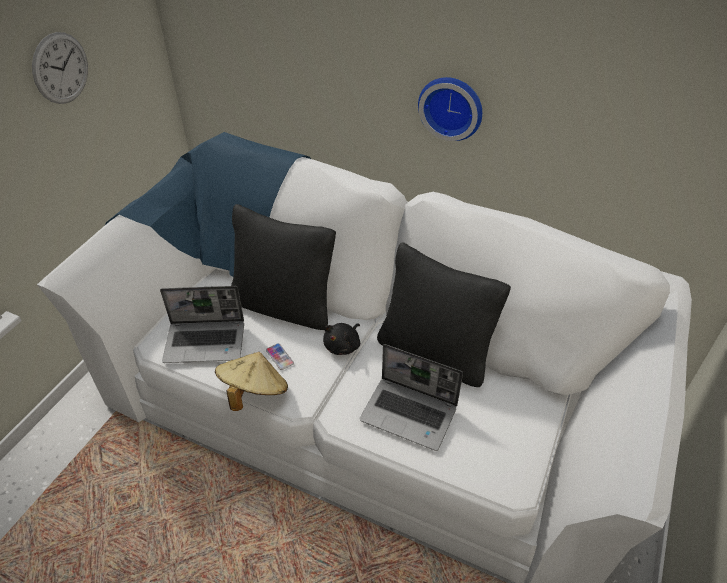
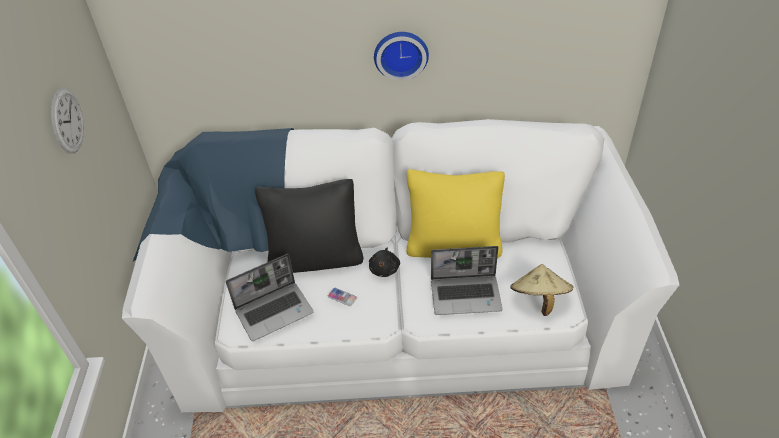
camera: 25 degrees left, 0 degrees up
beige hat [215,352,288,411] -> beige hat moved to [510,264,573,316]
black pillow [377,242,511,387] -> yellow pillow [406,169,505,258]

